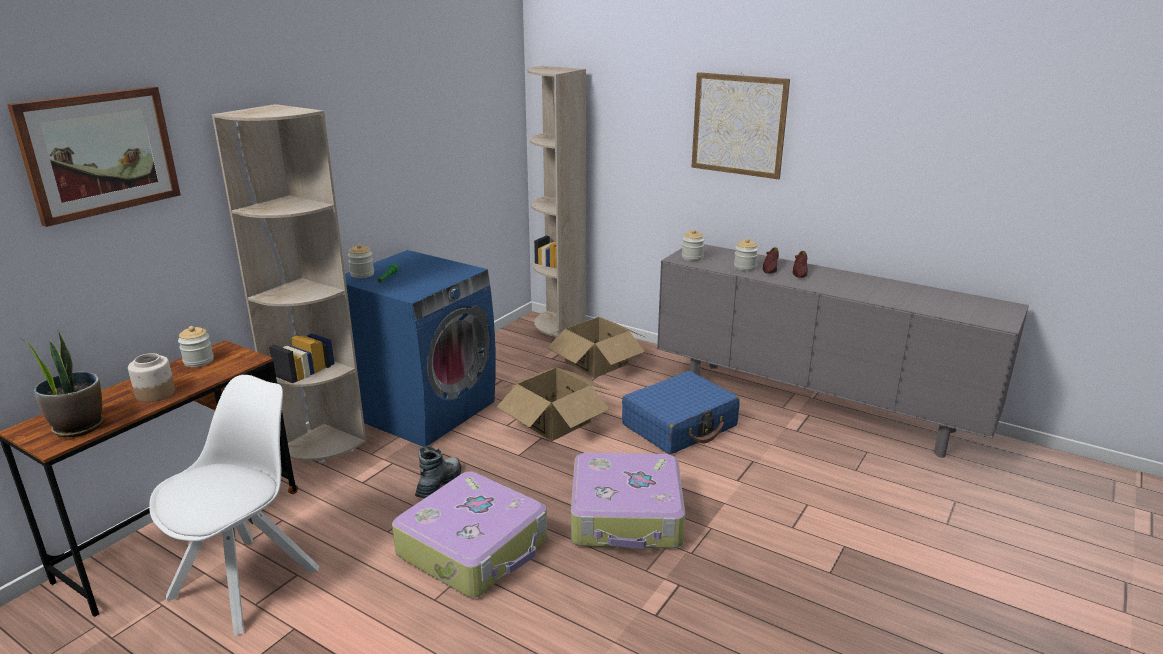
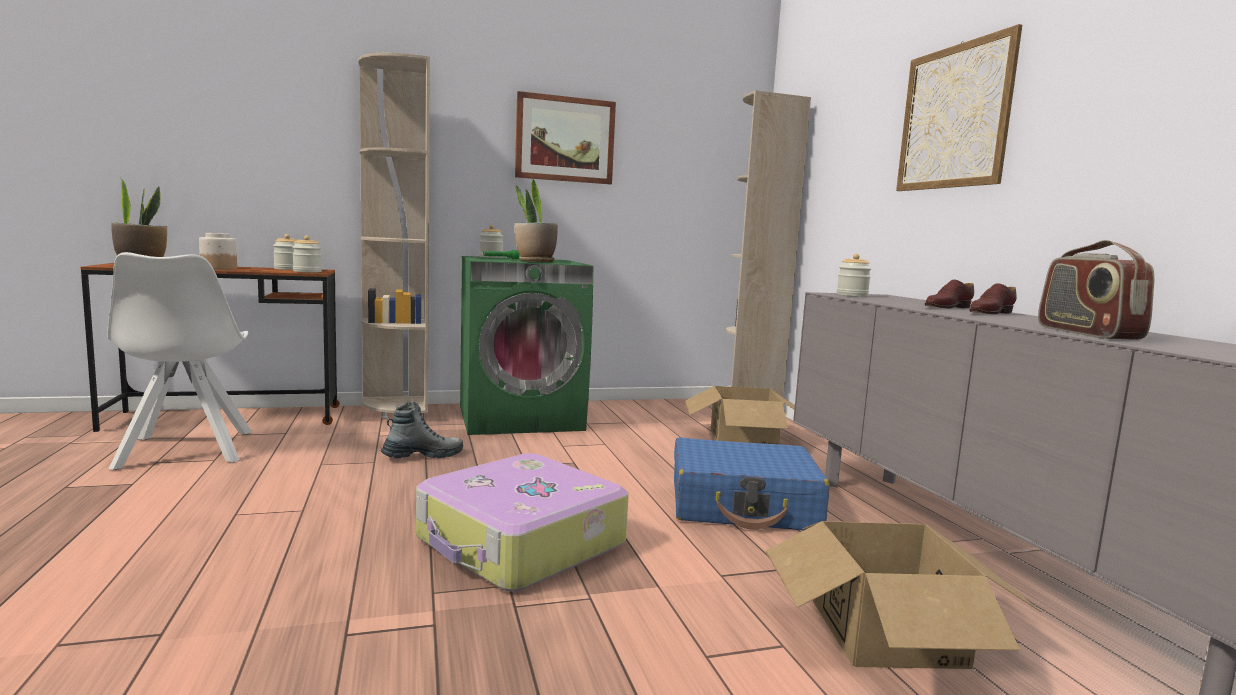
camera: 40 degrees right, 15 degrees down
picture [7,87,181,227] -> picture moved to [515,91,616,184]
white chair [149,375,319,636] -> white chair turned 90 degrees clockwise [107,252,252,470]
blue washing machine [345,250,496,447] -> green washing machine [460,256,593,435]
suitcase [392,472,547,598] -> none
cardboard box [496,368,610,441] -> cardboard box moved to [765,521,1041,669]
jar [734,238,758,271] -> jar moved to [292,235,322,272]
none -> potted plant [514,179,558,262]
none -> radio [1038,240,1154,340]

